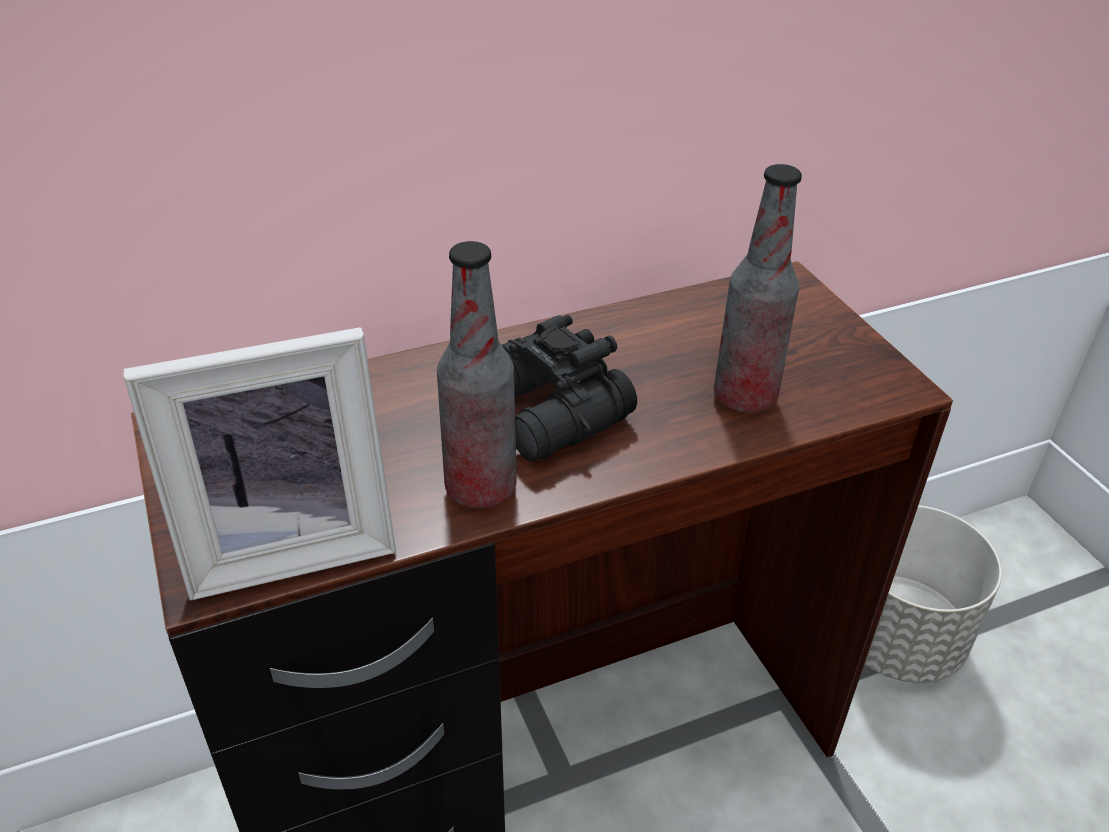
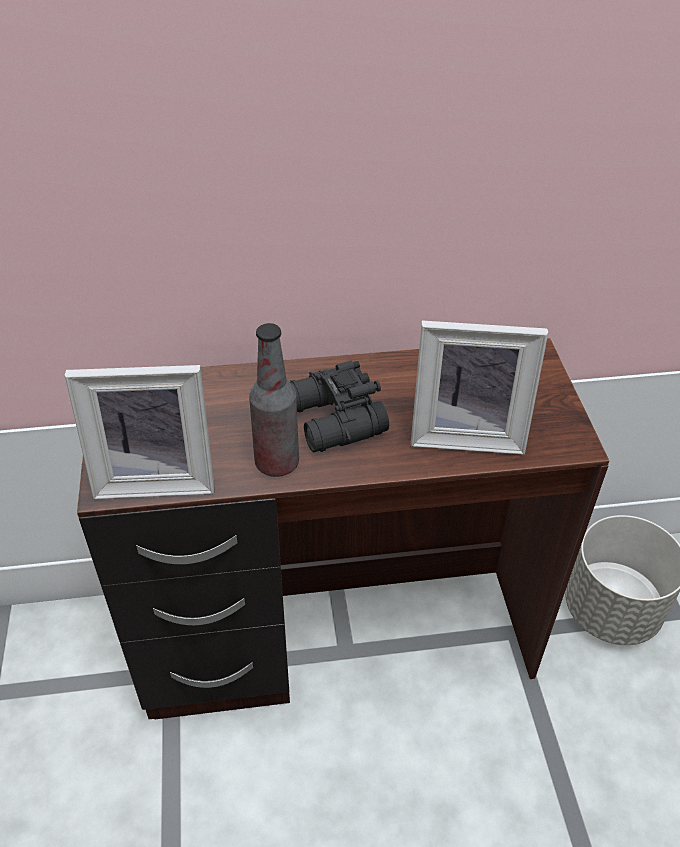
camera: 15 degrees right, 5 degrees up
bottle [714,164,802,413] -> picture frame [411,321,548,455]

